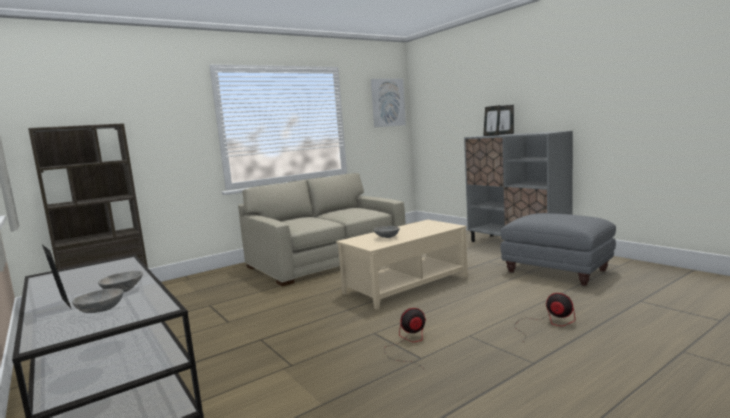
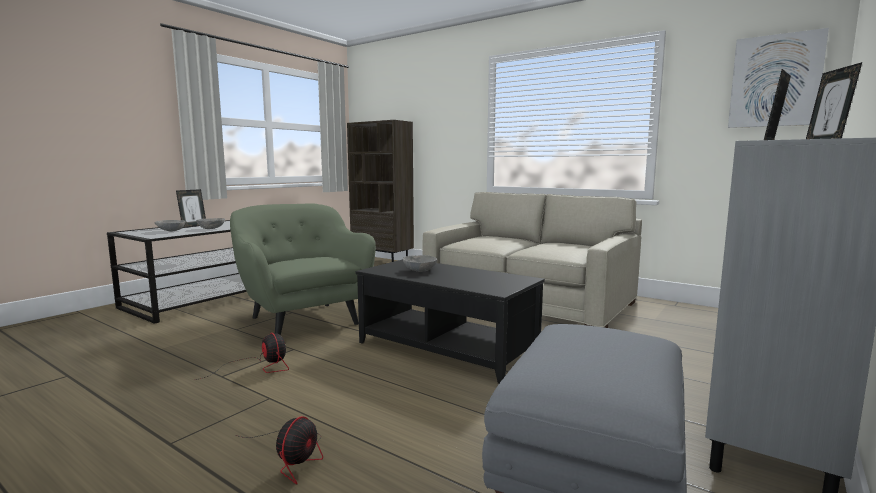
camera: 70 degrees right, 0 degrees up
beige coffee table [336,220,468,310] -> black coffee table [356,259,545,384]
none -> green armchair [230,203,376,335]

